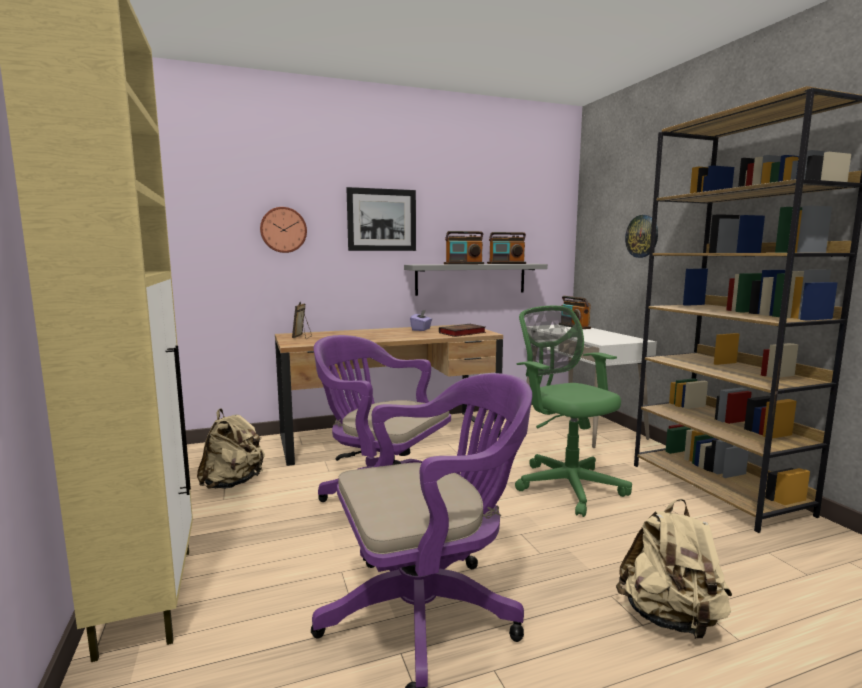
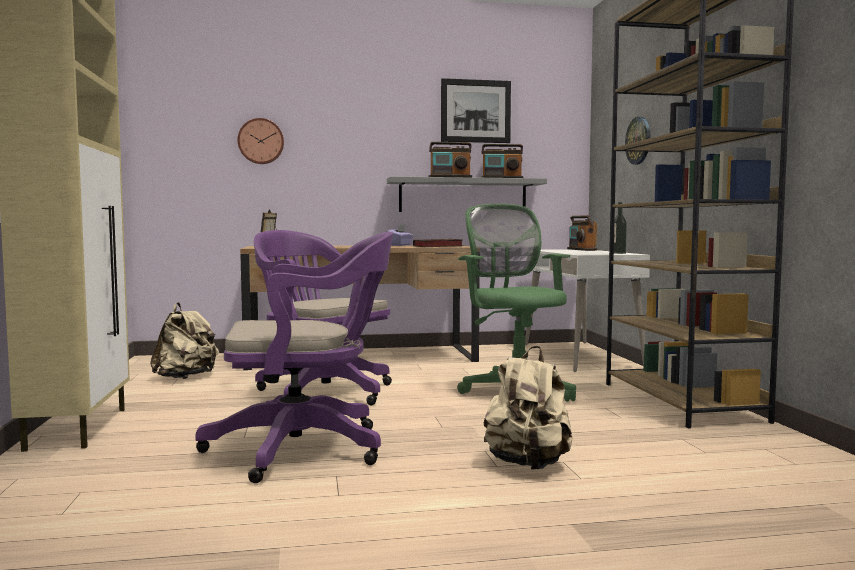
camera: 10 degrees right, 5 degrees down
picture [347,187,416,251] -> picture moved to [441,78,511,143]
none -> bottle [614,202,627,254]

